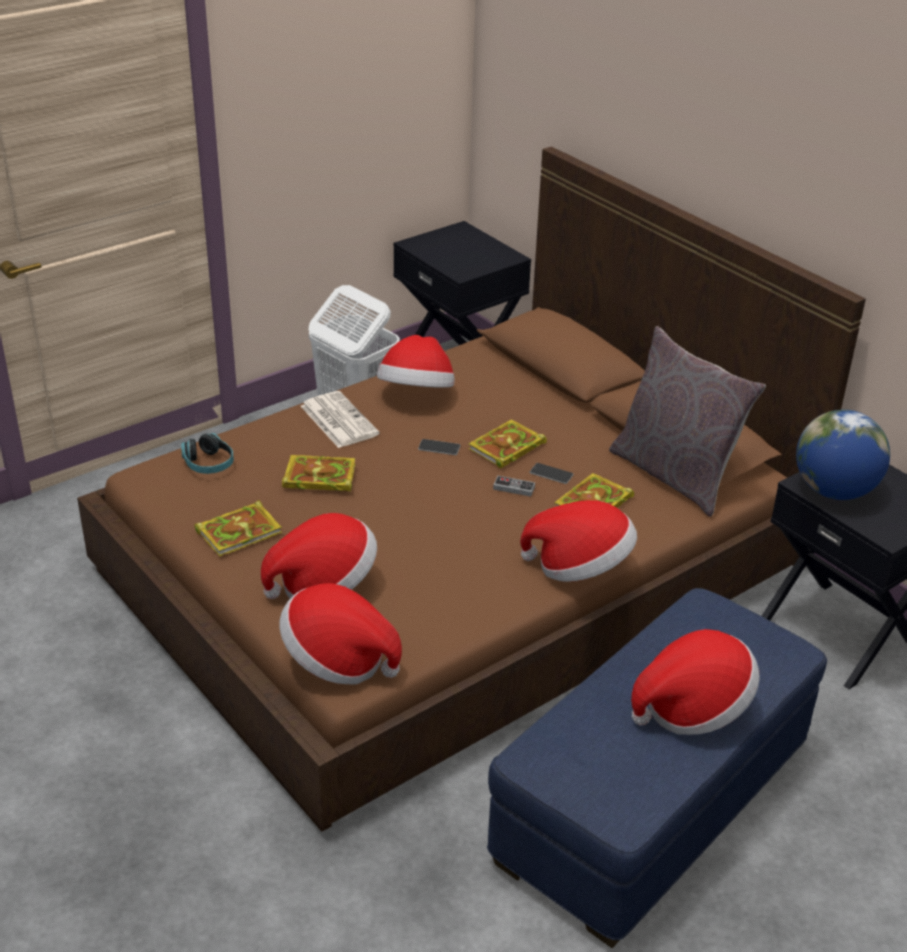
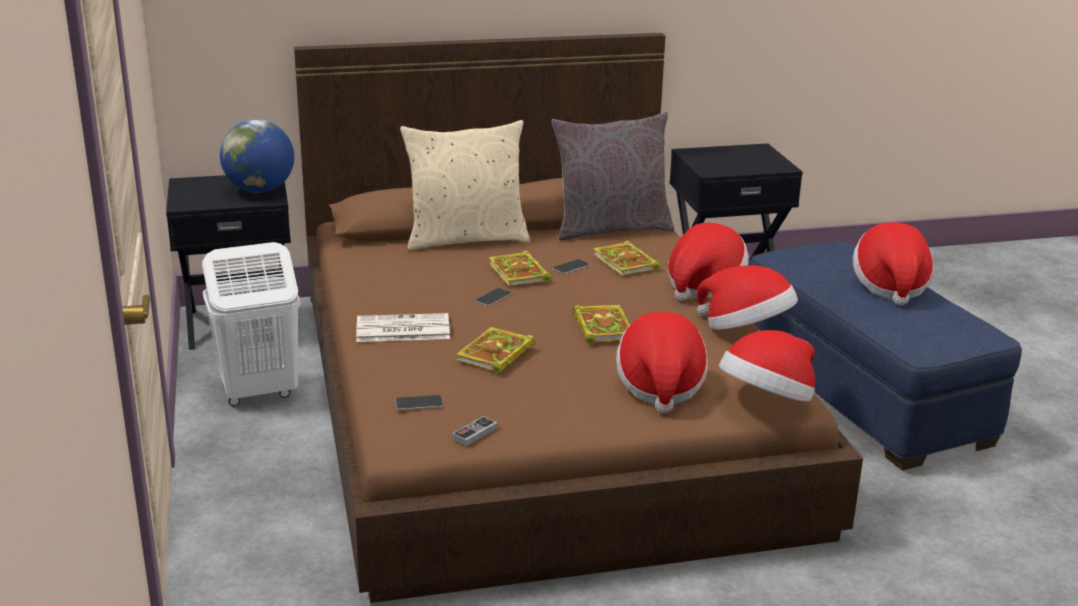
camera: 65 degrees left, 10 degrees down
headphones [181,433,234,474] -> phone [395,395,443,410]
book [195,500,282,557] -> book moved to [572,304,630,344]
hat [377,335,454,388] -> hat moved to [697,265,798,330]
game controller [493,476,535,497] -> game controller moved to [452,416,498,446]
globe [796,410,890,500] -> globe moved to [220,119,294,193]
none -> beige pillow [400,120,530,250]

